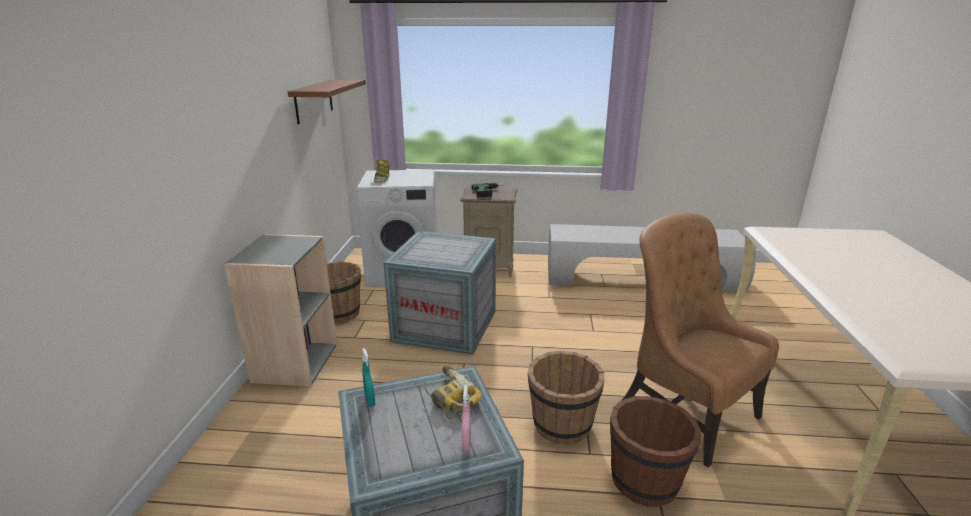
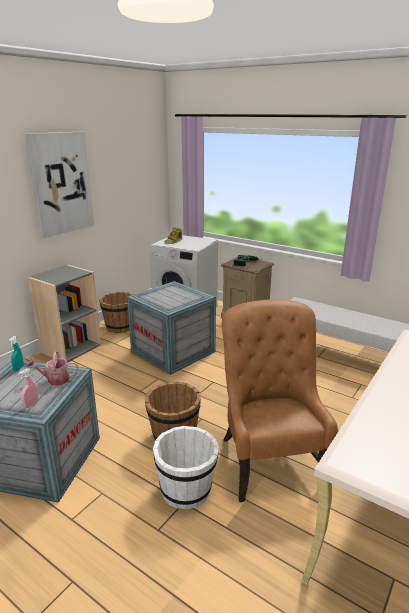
camera: 30 degrees right, 0 degrees up
brown shelf [288,79,366,124] -> none
power drill [424,365,482,419] -> watering can [27,351,78,386]
brown bucket [610,396,701,507] -> white bucket [153,426,219,509]
none -> picture [25,131,94,238]

